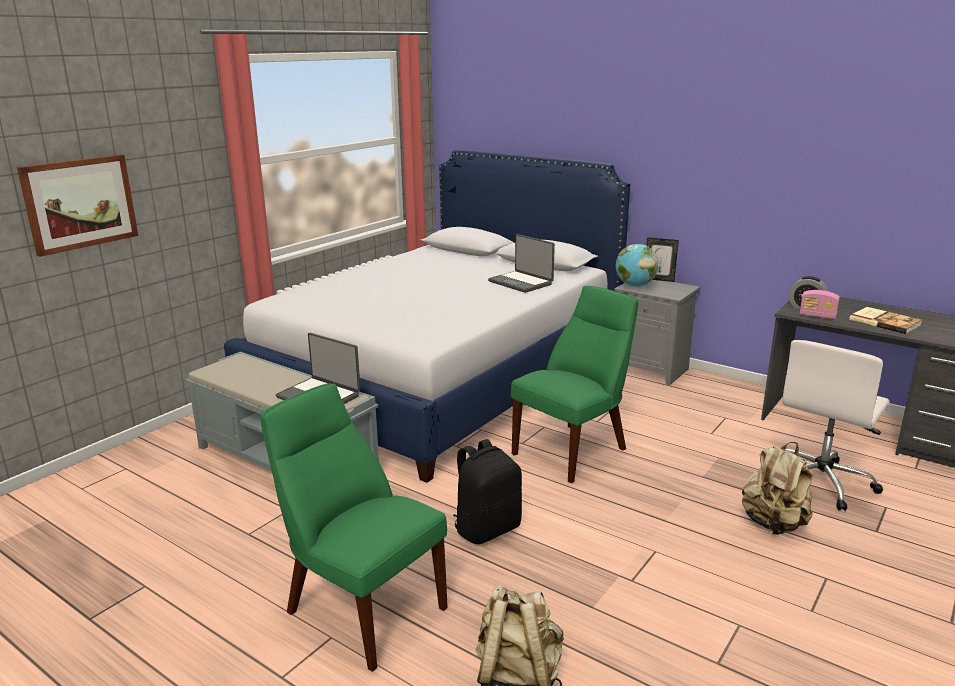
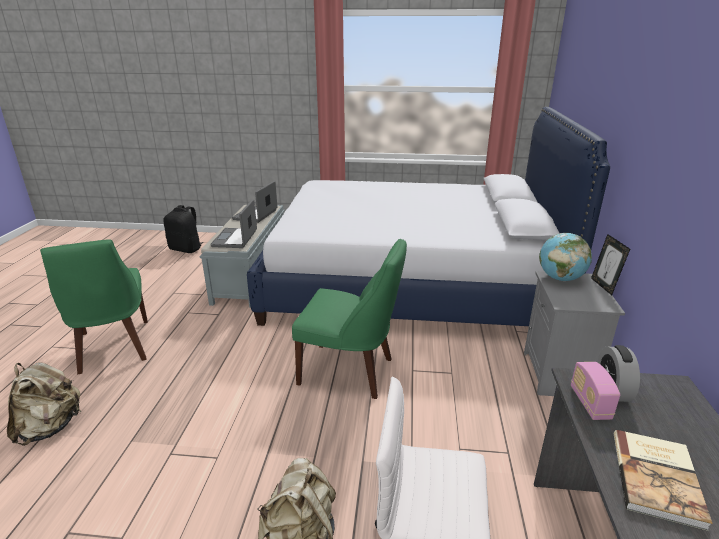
camera: 60 degrees right, 5 degrees up
picture [17,154,138,257] -> none
green chair [260,383,448,672] -> green chair turned 150 degrees clockwise [40,239,148,374]
black backpack [453,439,522,544] -> black backpack moved to [163,205,203,253]
laptop [488,234,555,293] -> laptop moved to [232,181,277,223]

